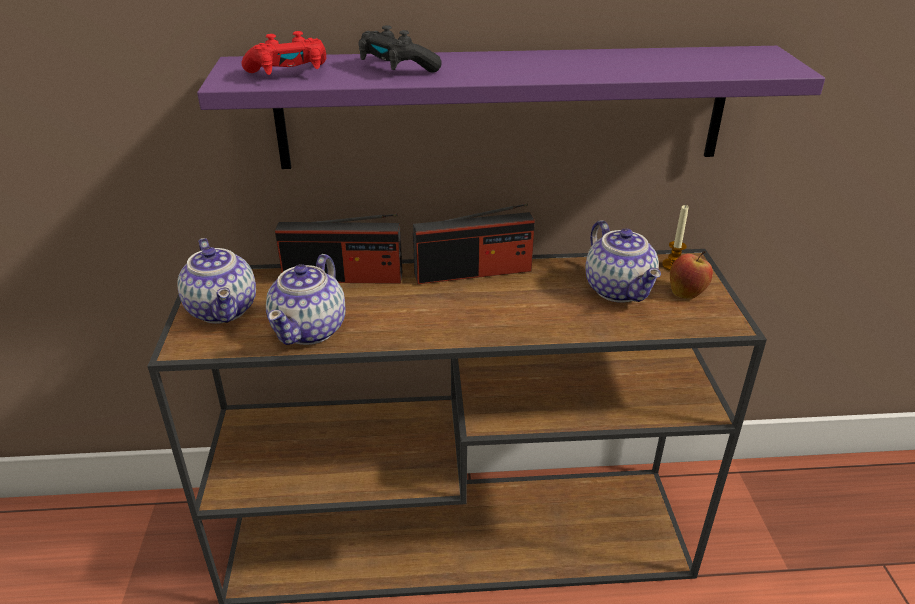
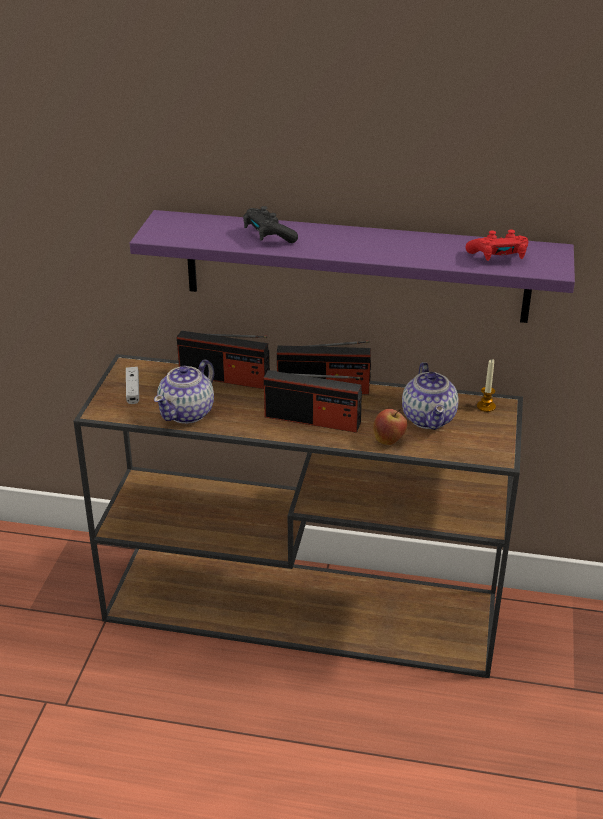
camera: 15 degrees right, 0 degrees up
teapot [177,238,256,324] -> white game controller [126,367,139,404]
red game controller [242,31,326,75] -> red game controller moved to [466,230,528,261]
apple [670,251,713,299] -> apple moved to [373,409,407,445]
none -> radio [264,370,362,433]

